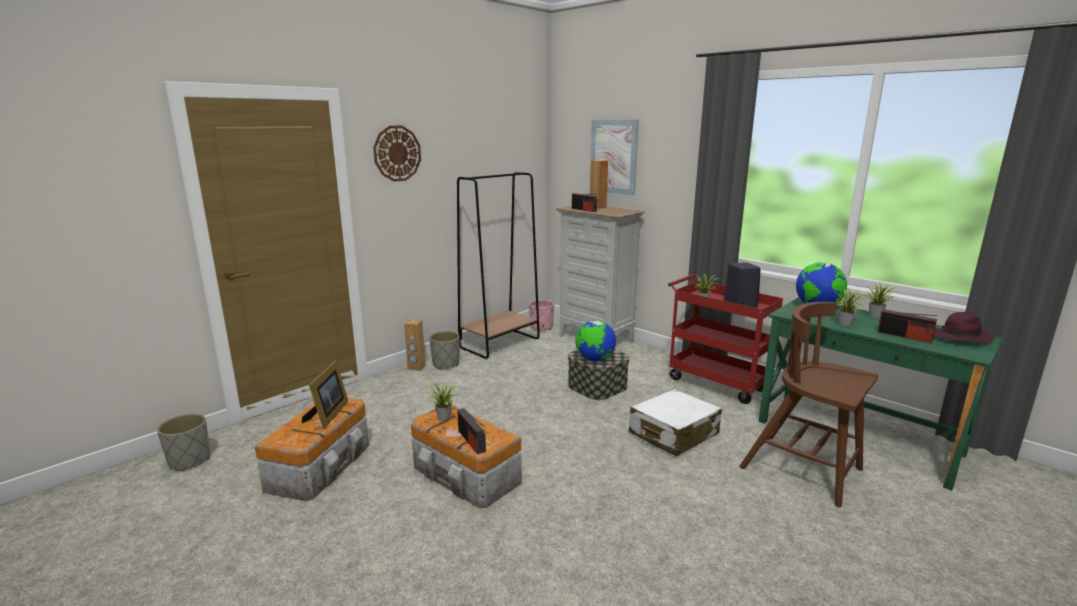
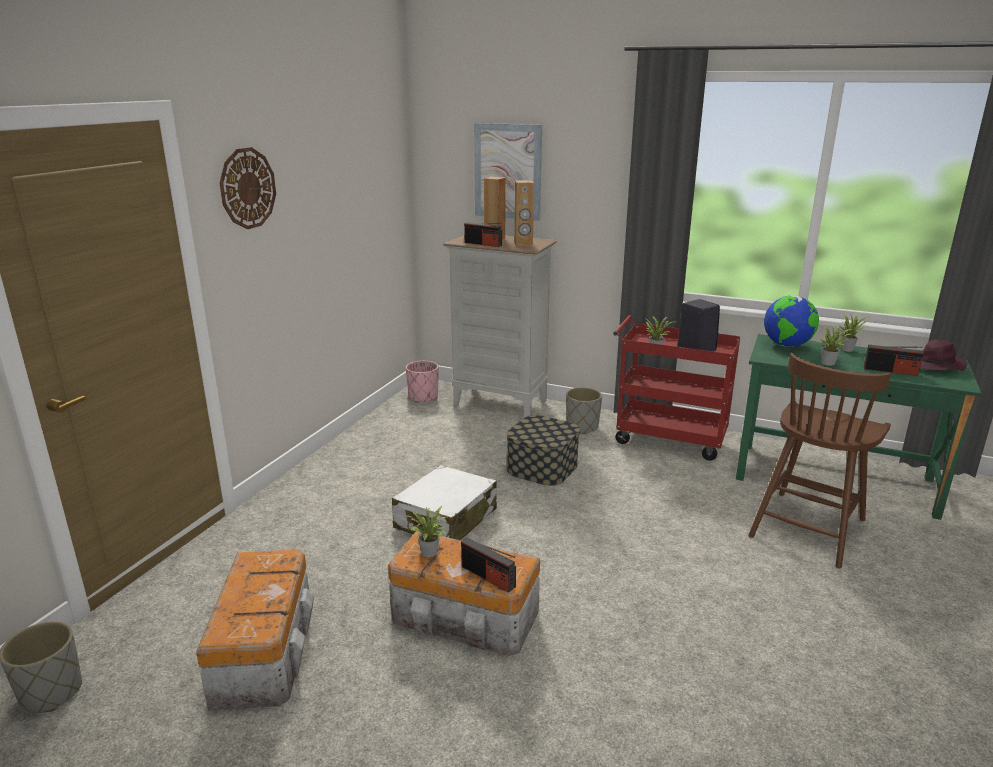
camera: 20 degrees left, 5 degrees up
picture frame [302,361,348,429] -> none
brown speaker [404,319,426,371] -> brown speaker moved to [514,180,534,245]
grey planter [429,331,460,369] -> grey planter moved to [566,387,602,434]
clothes rack [457,172,540,359] -> none
globe [575,320,616,361] -> none
white suitcase [629,389,722,456] -> white suitcase moved to [392,465,497,540]
brown chair [739,302,878,507] -> brown chair turned 75 degrees counterclockwise [748,352,891,568]

